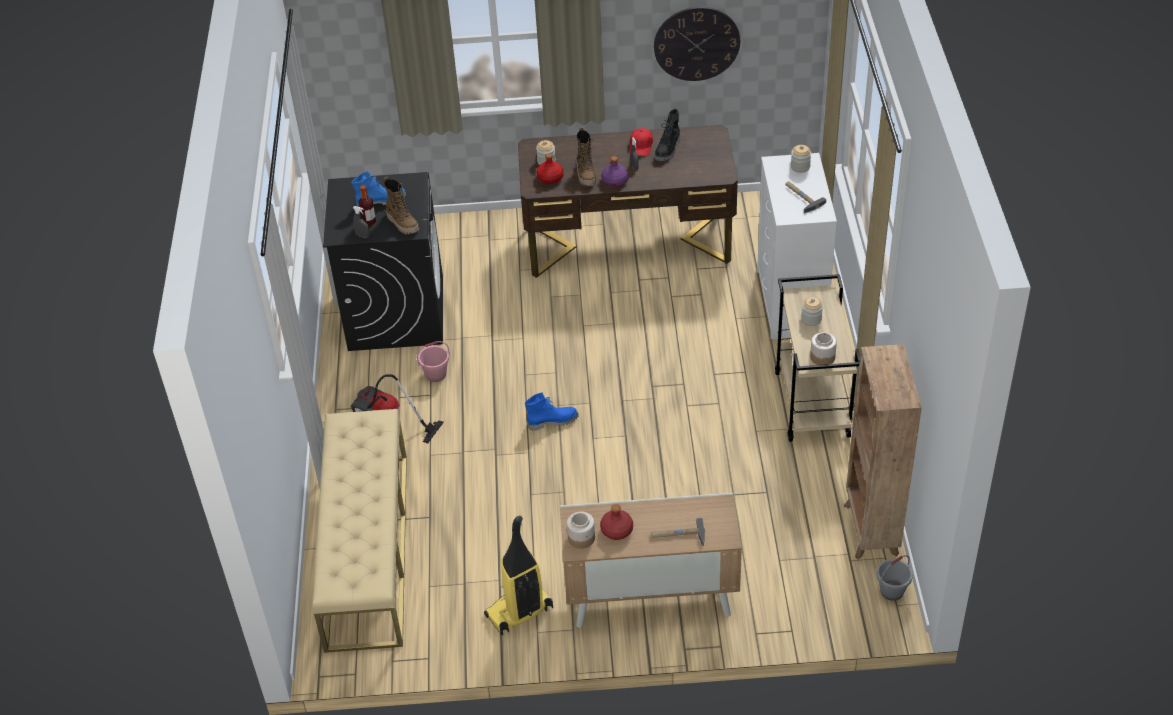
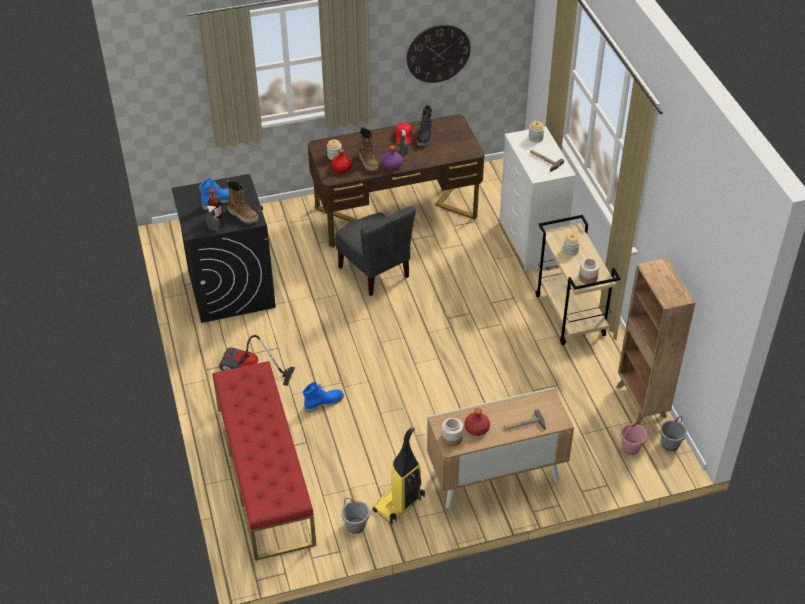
camera: 15 degrees left, 0 degrees up
beige bench [312,409,407,653] -> red bench [213,361,316,561]
pink bucket [417,341,450,382] -> pink bucket moved to [620,420,647,455]
blue boot [525,392,579,430] -> blue boot moved to [303,382,344,413]
none -> grey chair [335,206,416,296]
none -> grey bucket [341,498,370,534]

